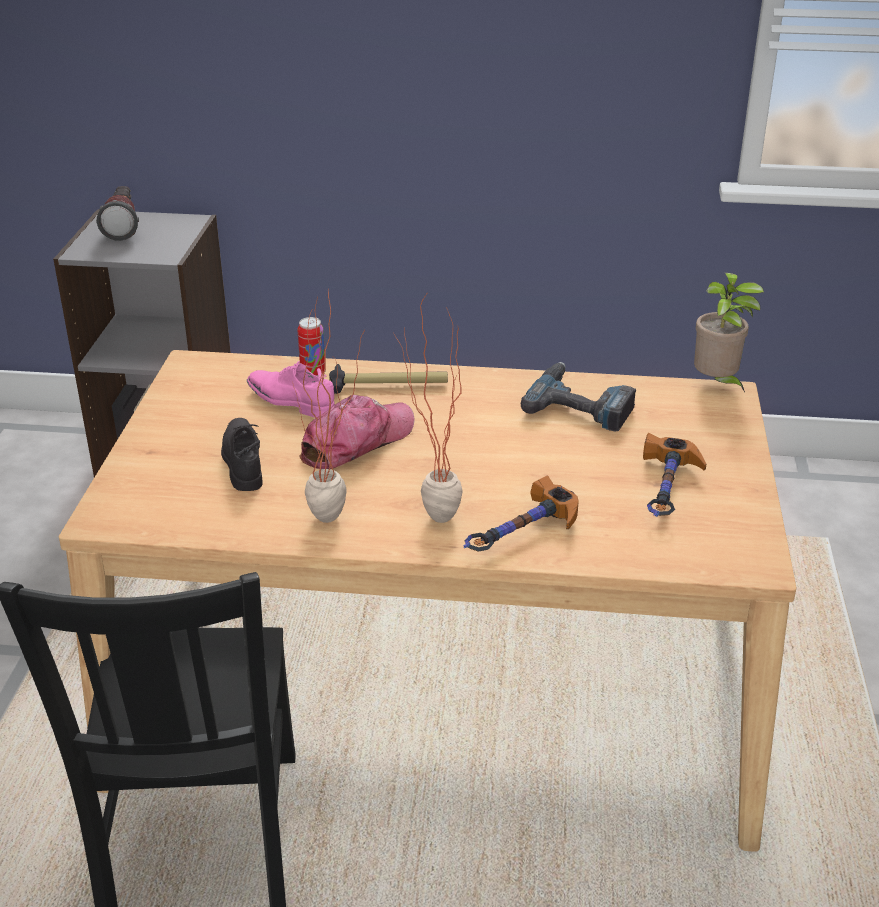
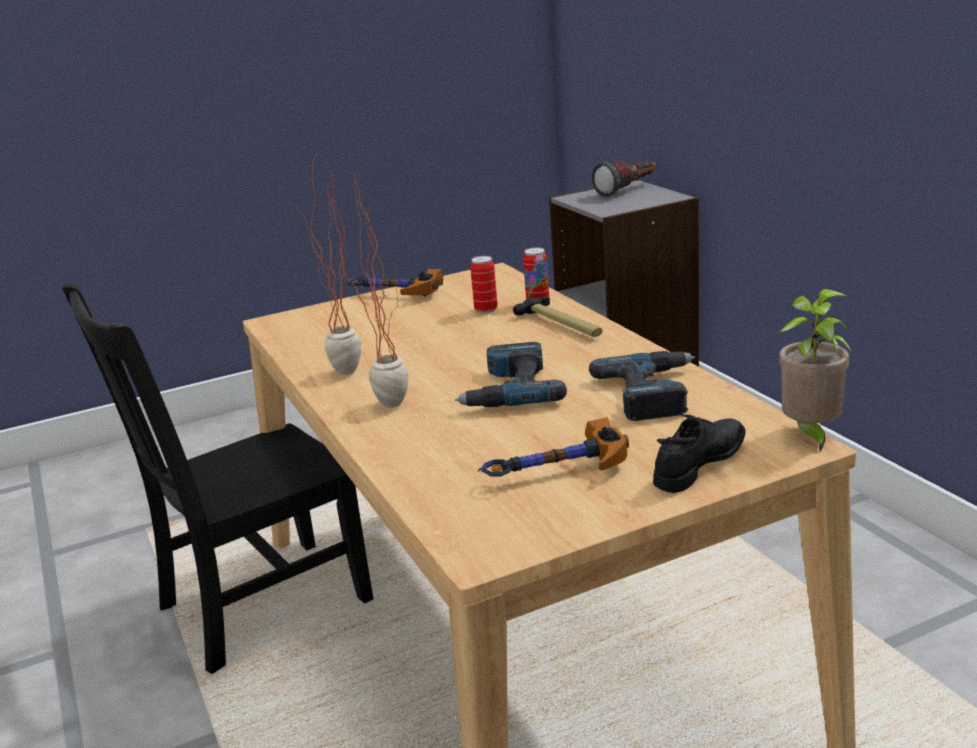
camera: 60 degrees right, 10 degrees down
black shoe [221,418,263,491] -> black shoe moved to [653,414,746,493]
pink shoe [247,361,335,418] -> can [470,256,498,314]
cap [299,395,415,469] -> none
hammer [463,475,579,551] -> hammer moved to [346,269,443,297]
none -> power drill [455,342,567,407]

